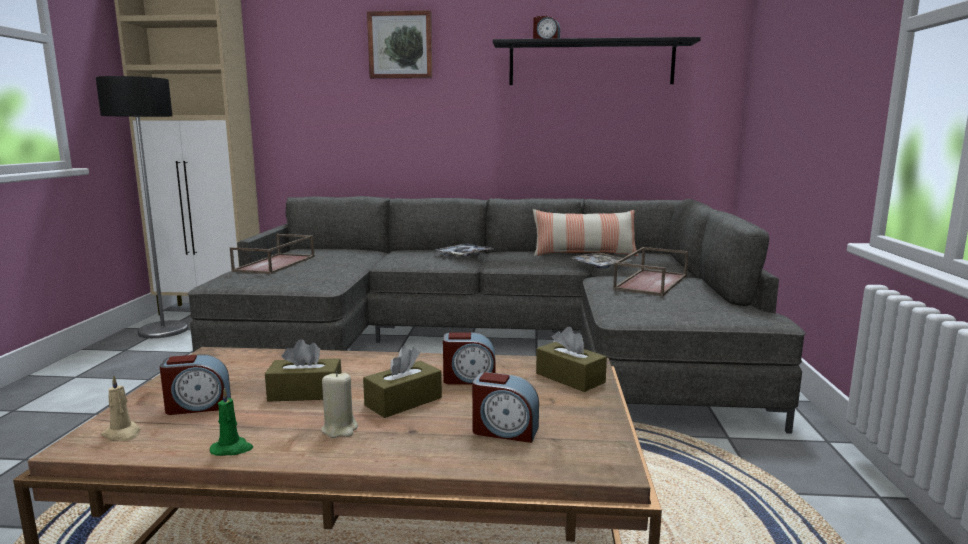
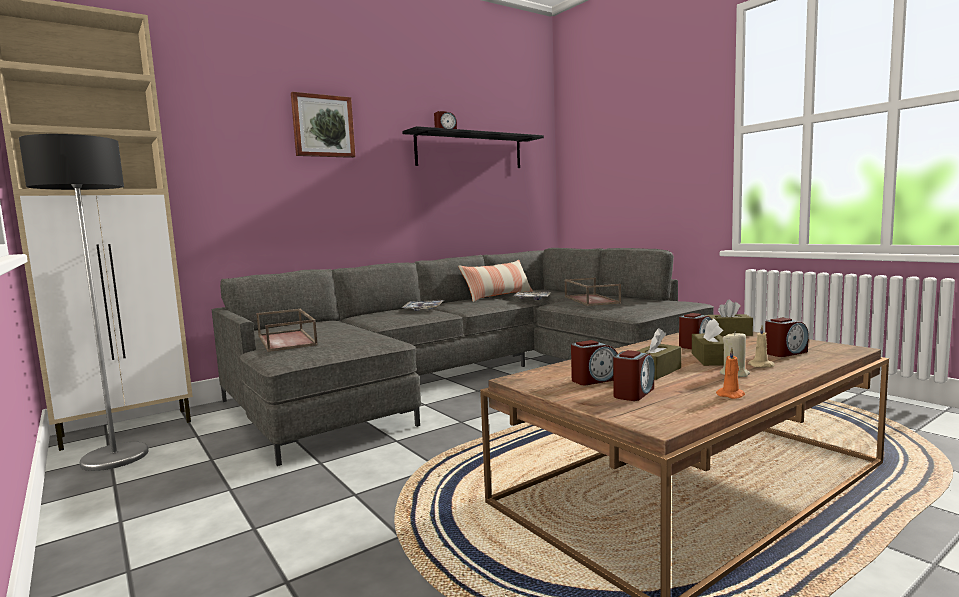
camera: 40 degrees left, 5 degrees down
beige candle [101,375,140,441] -> beige candle moved to [748,325,775,368]
green candle [210,388,253,456] -> orange candle [716,348,745,399]
none -> alarm clock [571,340,618,385]

